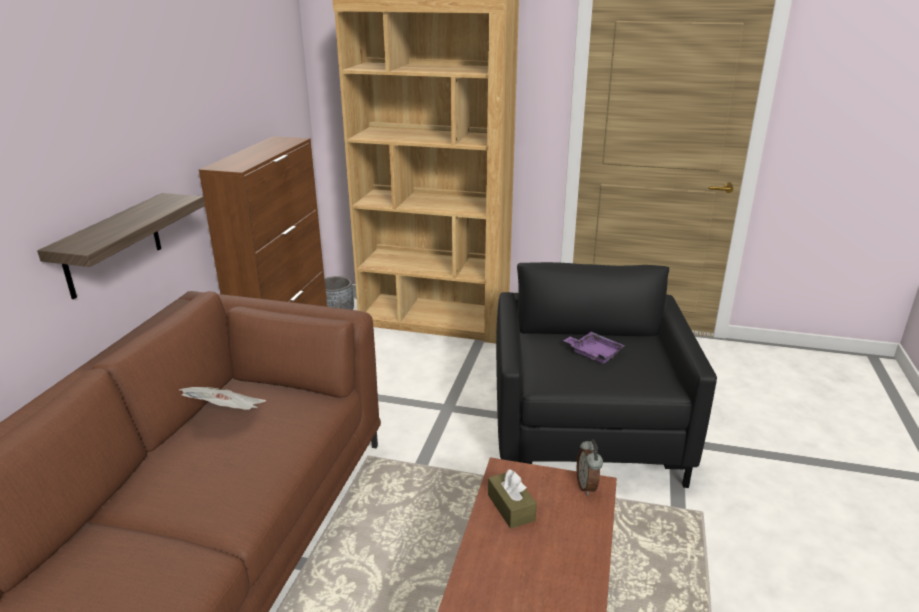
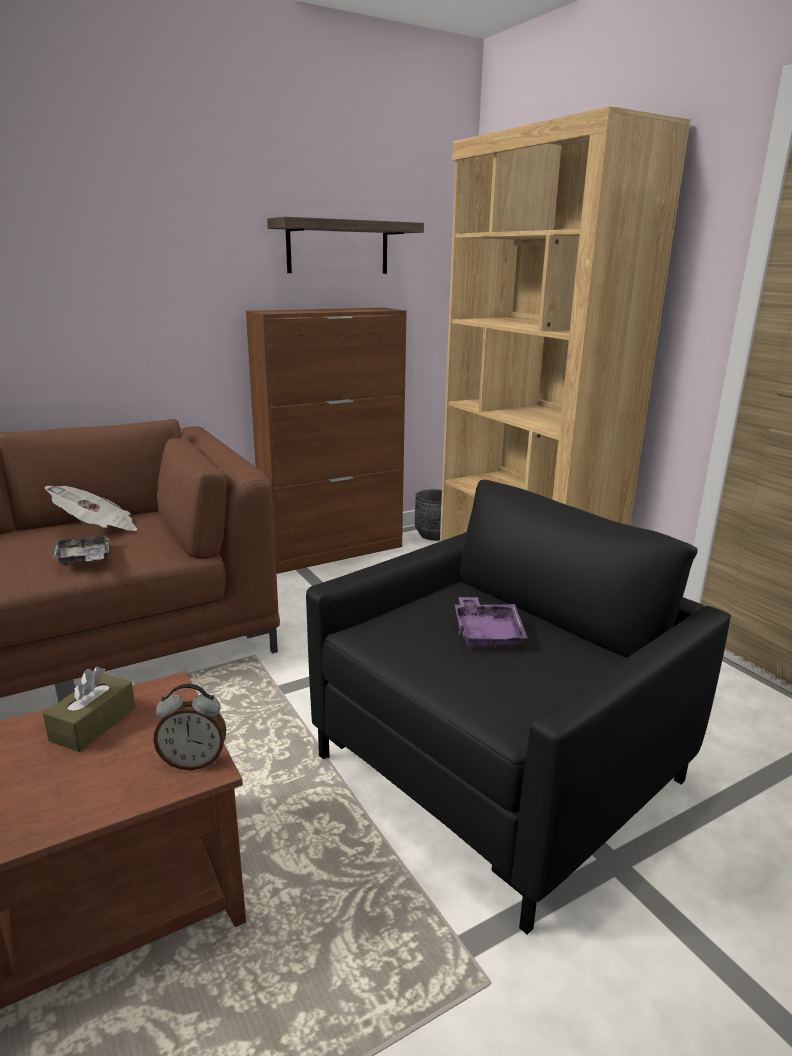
camera: 45 degrees right, 5 degrees down
shelf [37,193,205,299] -> shelf moved to [267,217,424,274]
alarm clock [576,439,603,496] -> alarm clock turned 135 degrees counterclockwise [153,684,226,770]
none -> grey tray [52,532,110,566]

